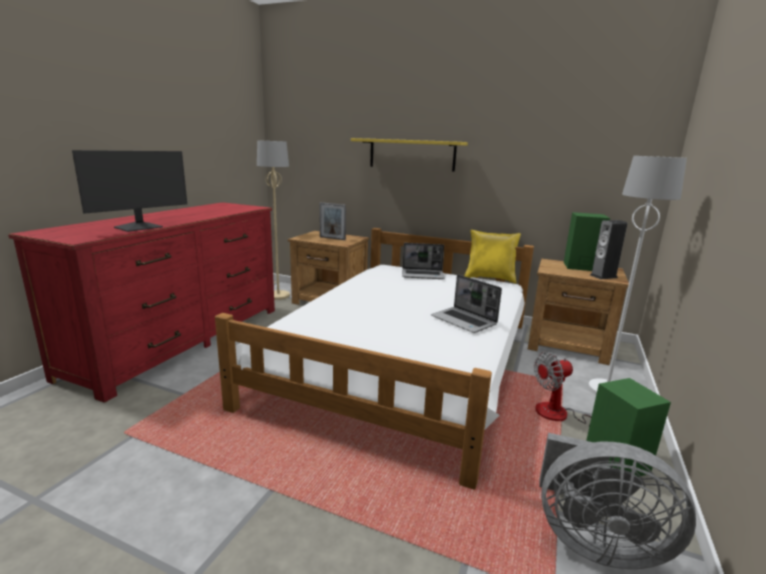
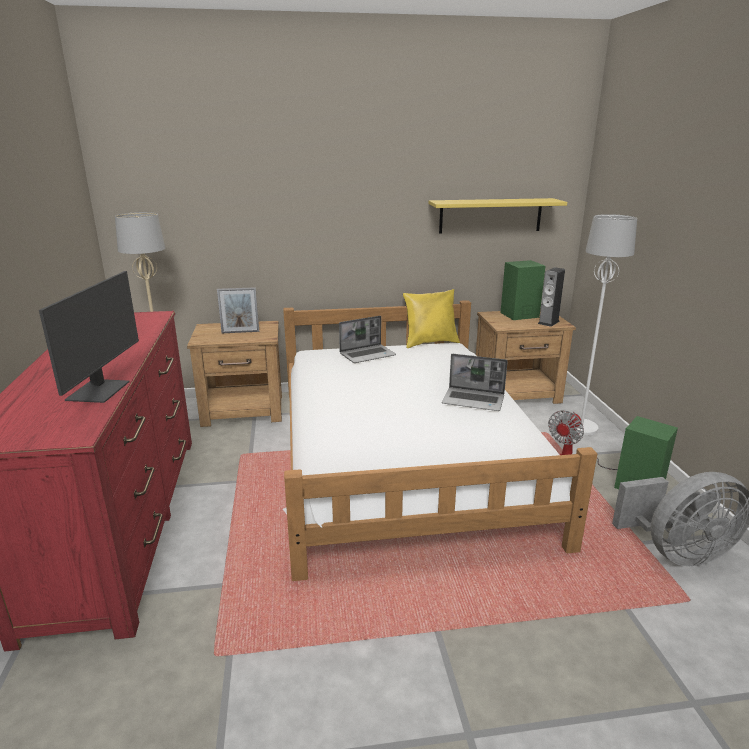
camera: 30 degrees left, 5 degrees up
yellow shelf [351,138,468,172] -> yellow shelf moved to [428,198,567,234]

